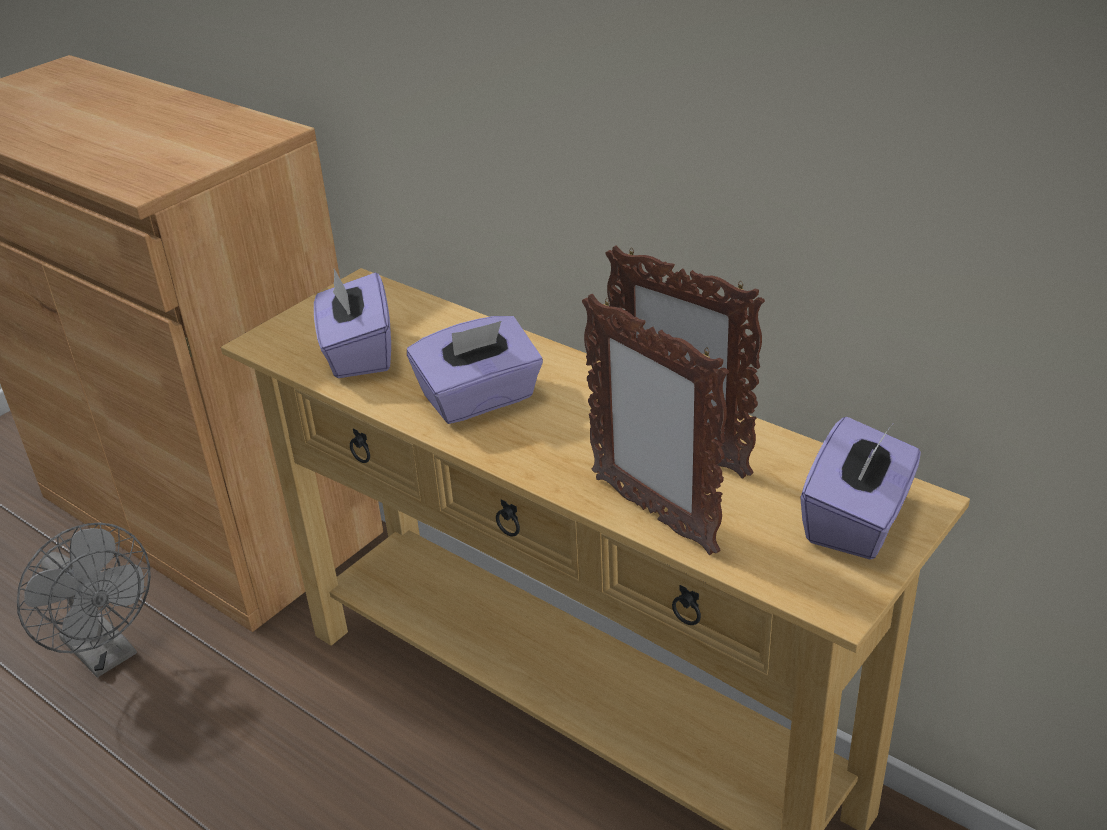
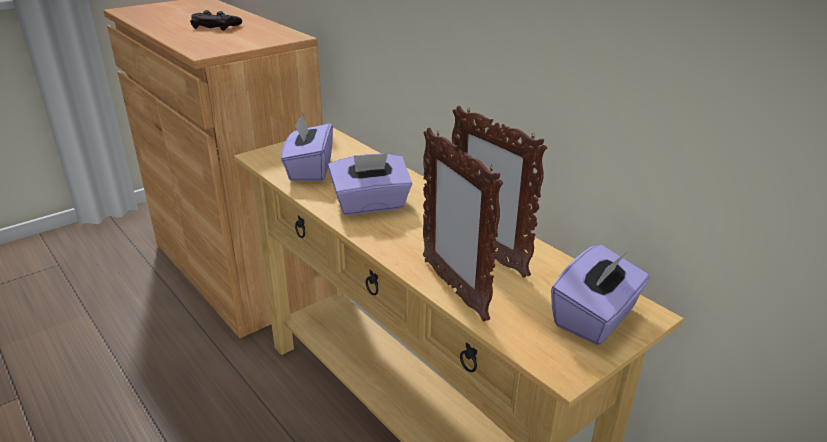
camera: 10 degrees right, 5 degrees down
grey fan [17,522,151,678] -> none
none -> black game controller [190,10,242,31]

